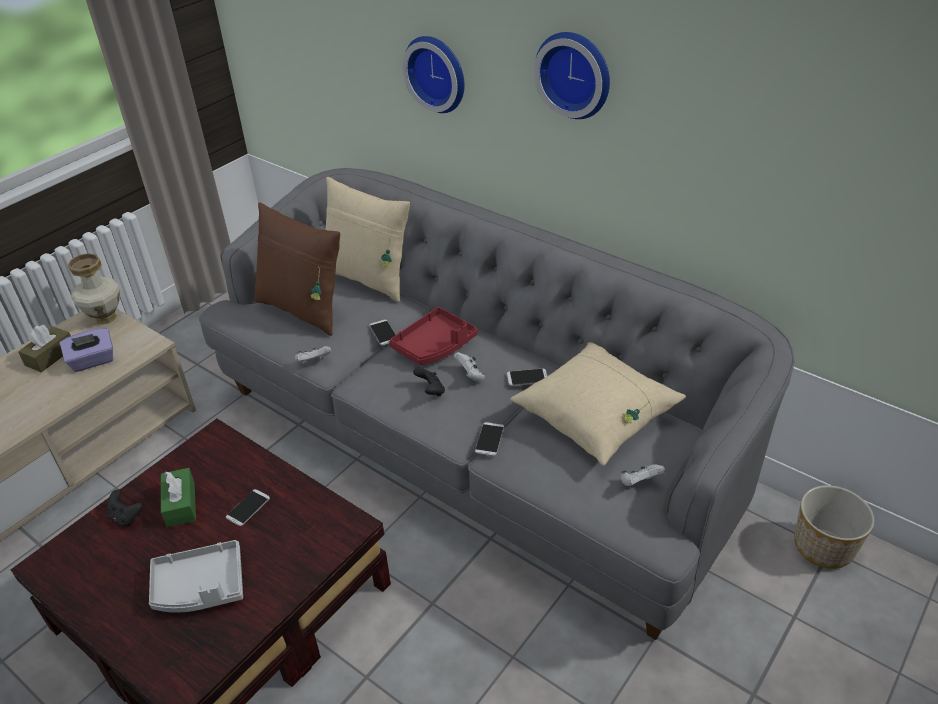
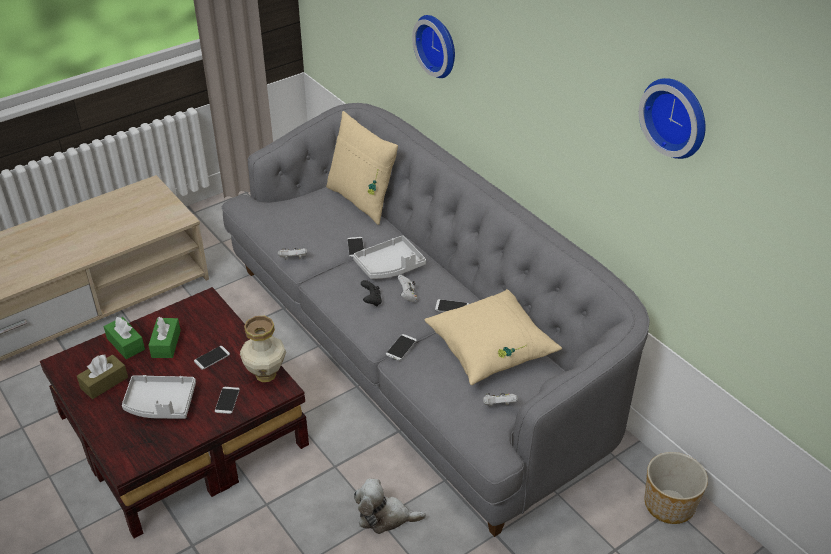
camera: 15 degrees right, 0 degrees up
brown tissue box [18,325,71,372] -> brown tissue box moved to [77,354,128,399]
purple tissue box [60,328,113,372] -> none
vase [68,253,120,325] -> vase moved to [240,316,286,382]
black game controller [106,489,143,526] -> green tissue box [104,317,145,359]
brown pillow [254,202,340,336] -> none
red tray [389,307,477,365] -> grey tray [353,235,426,279]
wall clock [534,32,610,119] -> wall clock moved to [639,78,705,159]
none -> phone [215,387,240,414]
none -> plush toy [354,479,426,534]

